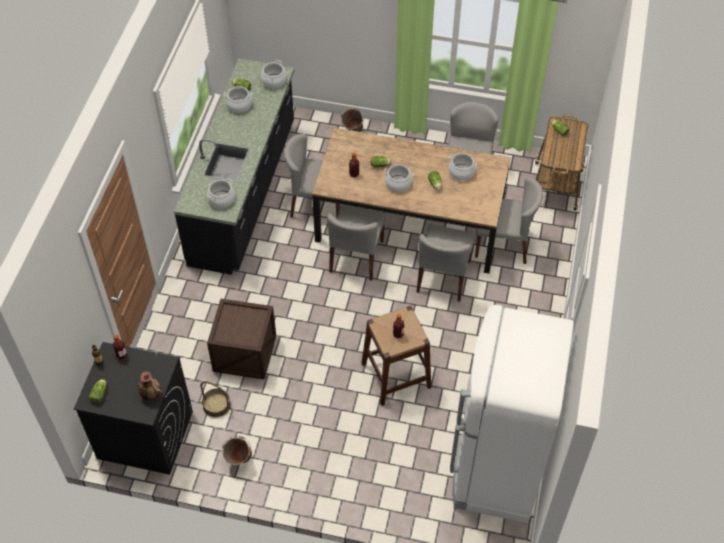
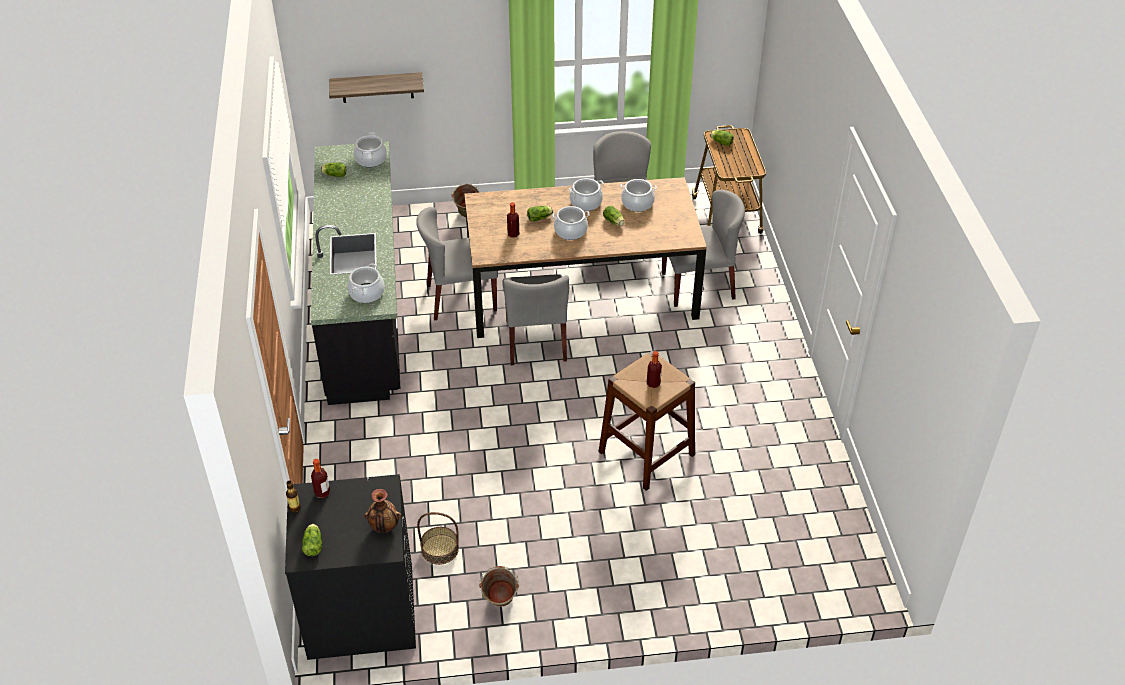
camera: 20 degrees left, 10 degrees down
crate [207,299,276,380] -> none
cooking pot [224,86,253,113] -> cooking pot moved to [569,178,604,211]
grey chair [416,224,476,302] -> none
white fridge [450,305,574,523] -> none
none -> shelf [329,72,424,103]

